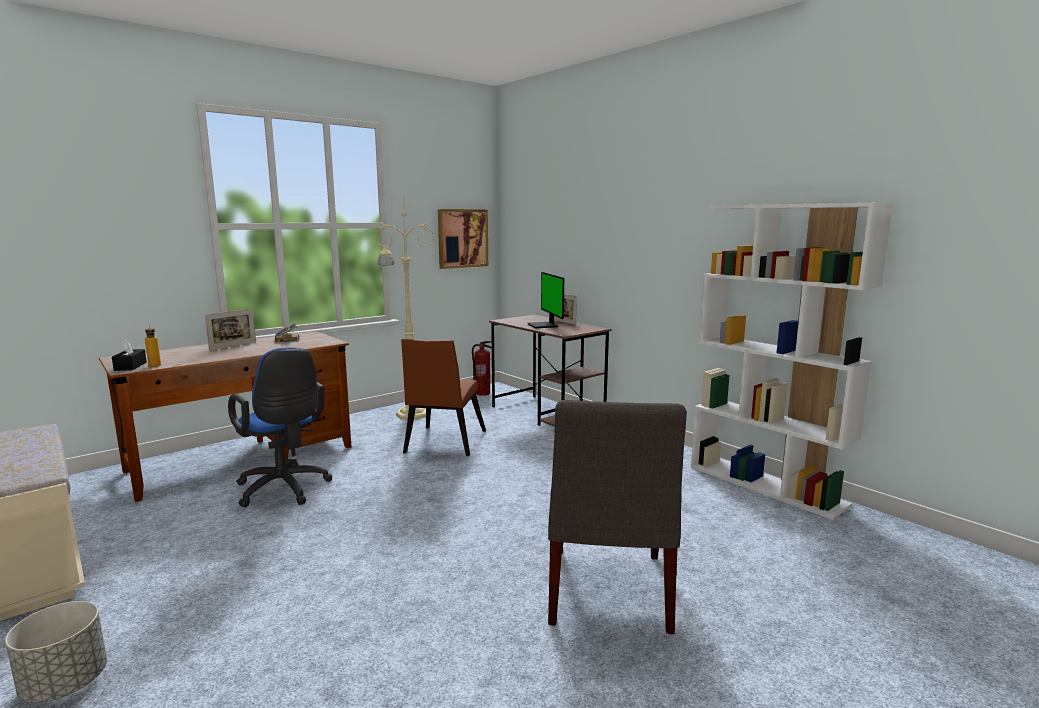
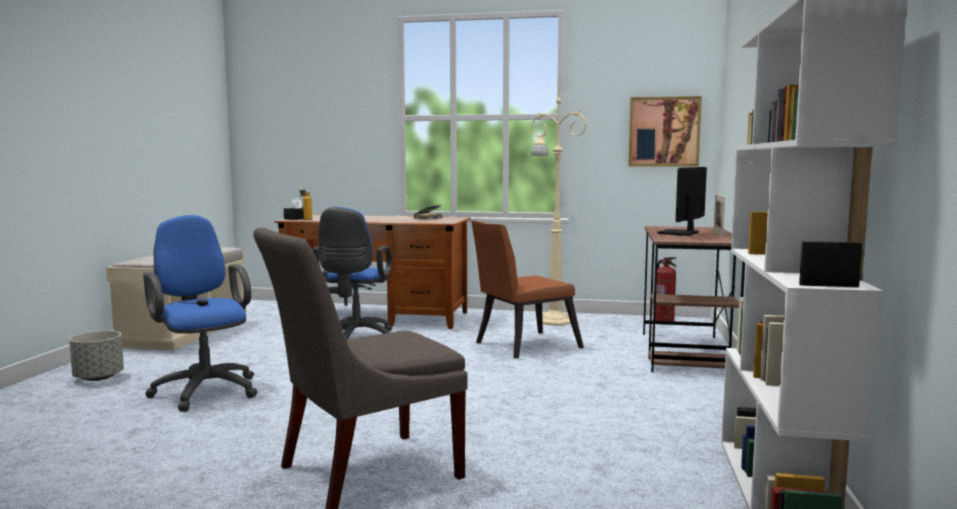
camera: 50 degrees right, 5 degrees down
picture frame [205,308,256,350] -> none
none -> blue office chair [143,215,257,411]

